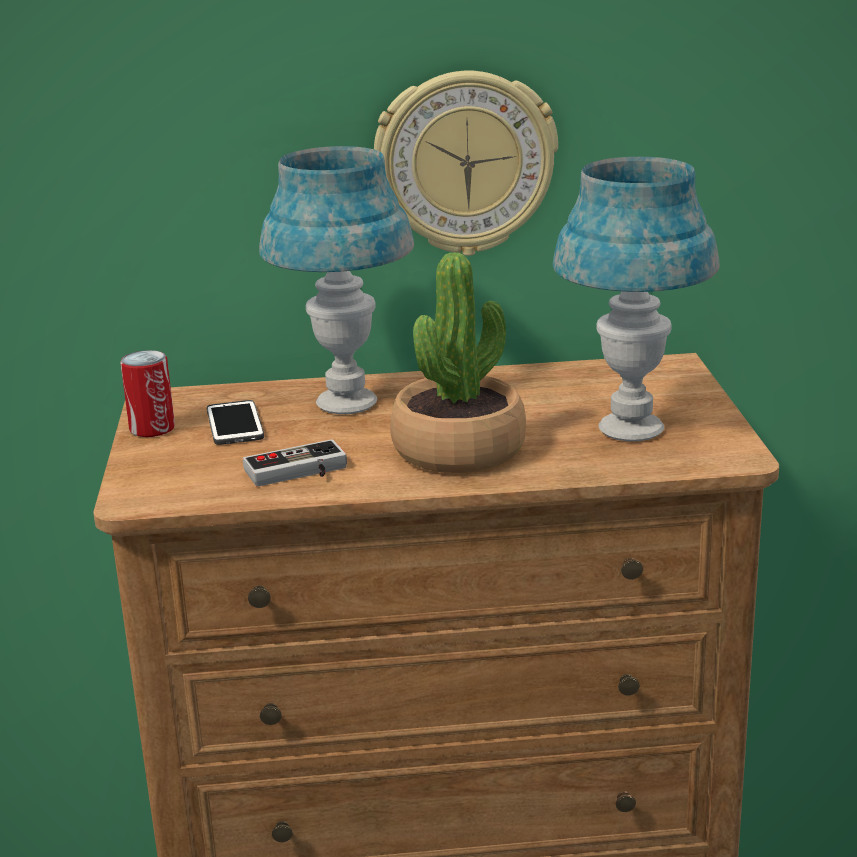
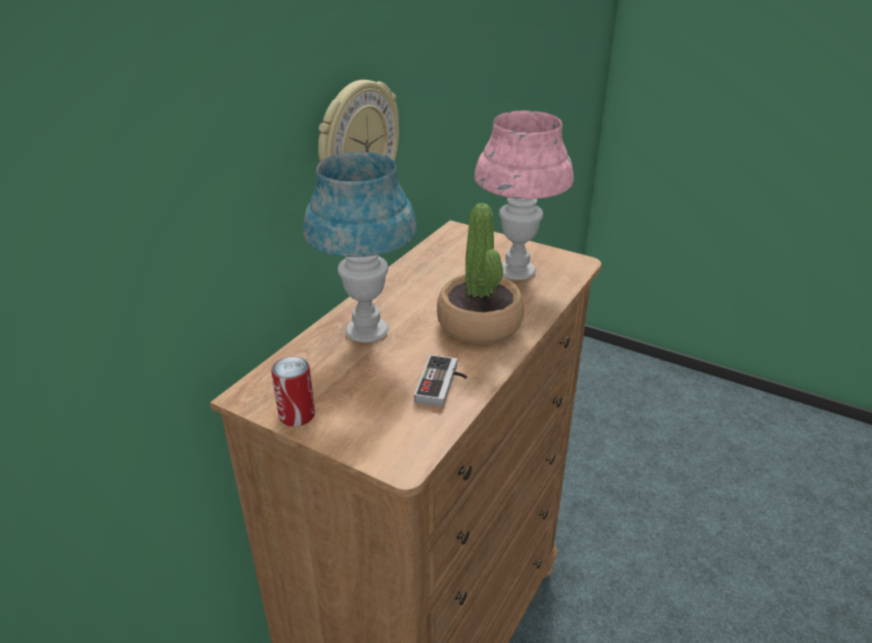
camera: 55 degrees left, 10 degrees up
phone [207,400,264,445] -> none
blue table lamp [553,157,720,442] -> pink table lamp [474,111,574,280]

